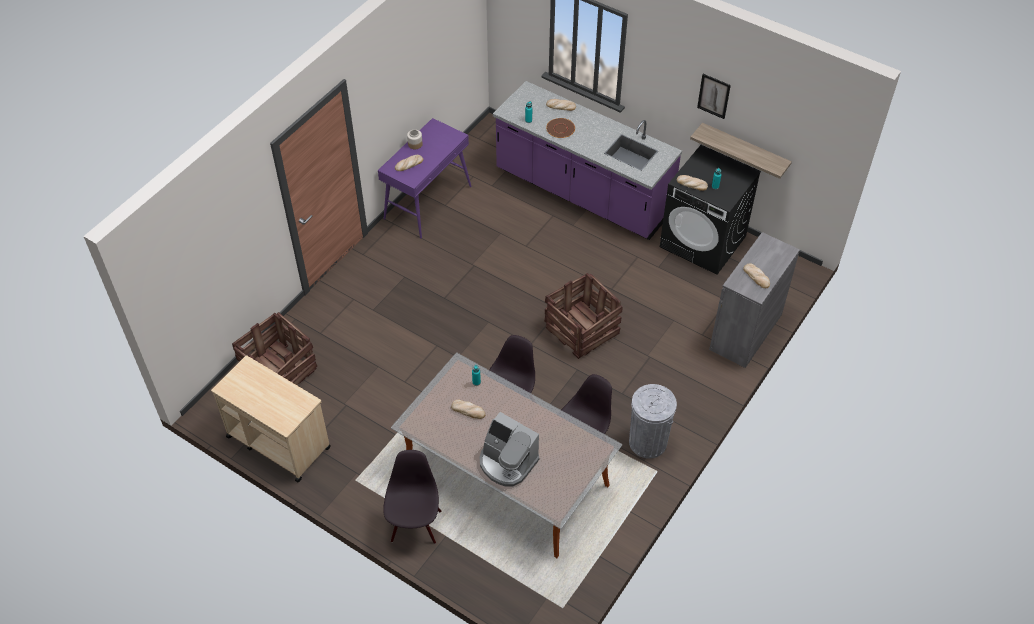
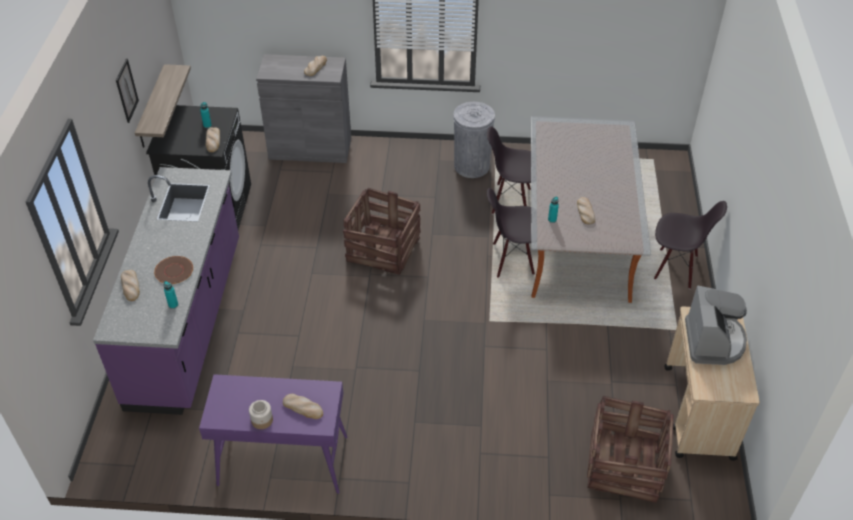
camera: 120 degrees left, 5 degrees down
black chair [383,450,442,544] -> black chair turned 135 degrees counterclockwise [654,201,727,289]
coffee machine [480,412,539,486] -> coffee machine moved to [685,285,747,365]

